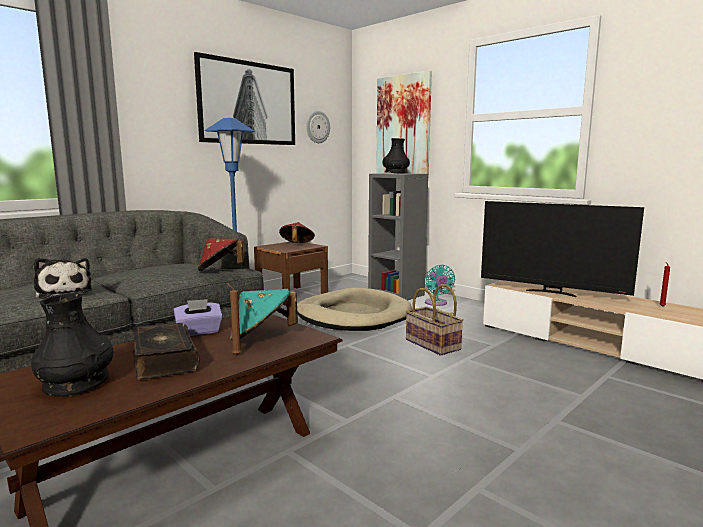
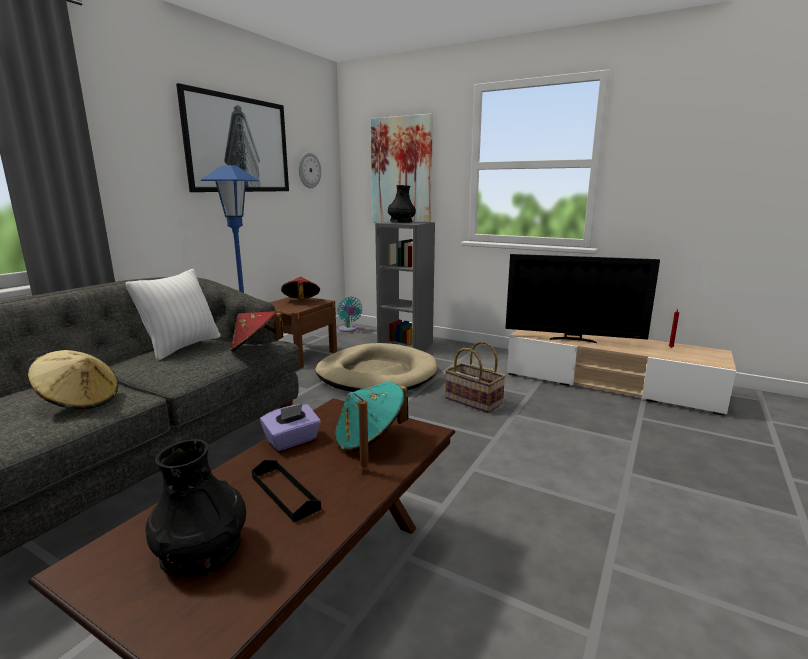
camera: 15 degrees left, 5 degrees up
plush toy [34,258,92,299] -> beige hat [28,350,118,409]
book [133,323,200,380] -> black tray [252,460,321,522]
turquoise fan [425,265,455,306] -> turquoise fan moved to [337,297,363,332]
none -> white pillow [126,269,221,361]

